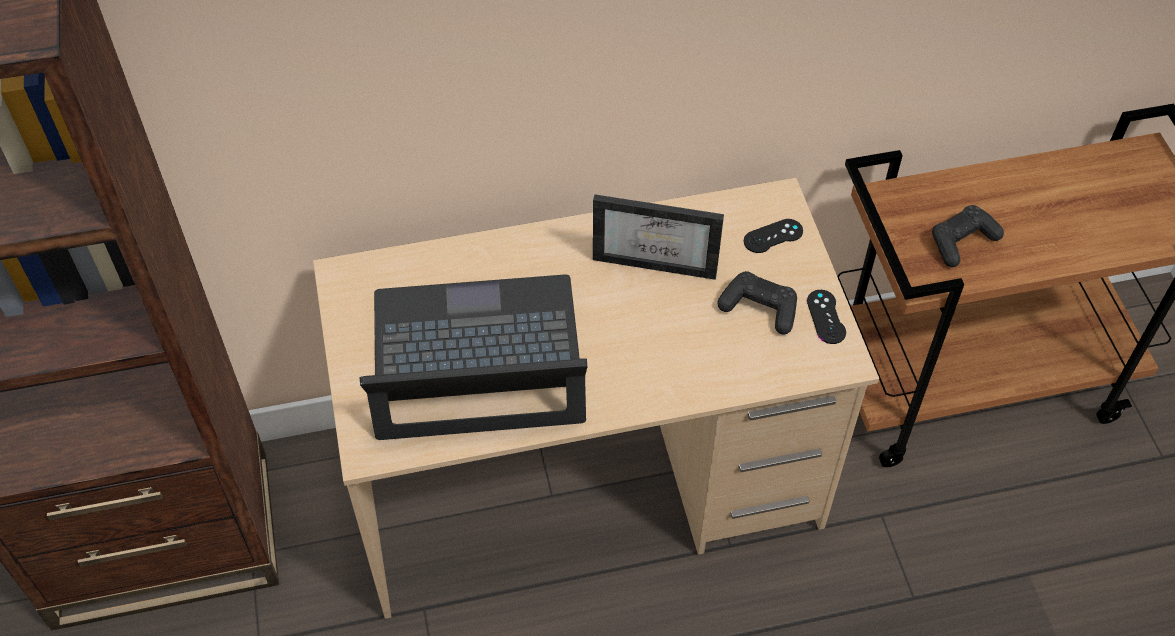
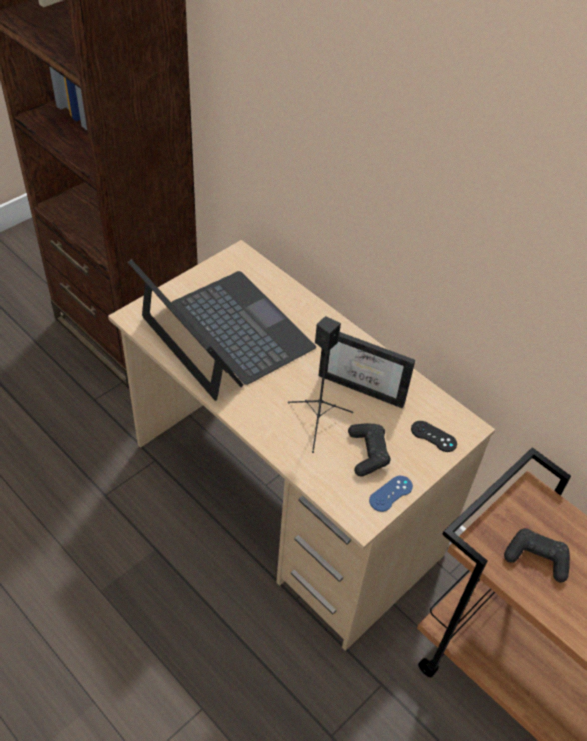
camera: 55 degrees right, 5 degrees down
picture frame [593,195,724,280] -> picture frame turned 45 degrees counterclockwise [318,332,415,409]
black game controller [807,290,846,344] -> blue game controller [369,476,413,512]
none -> black speaker [288,316,353,453]

